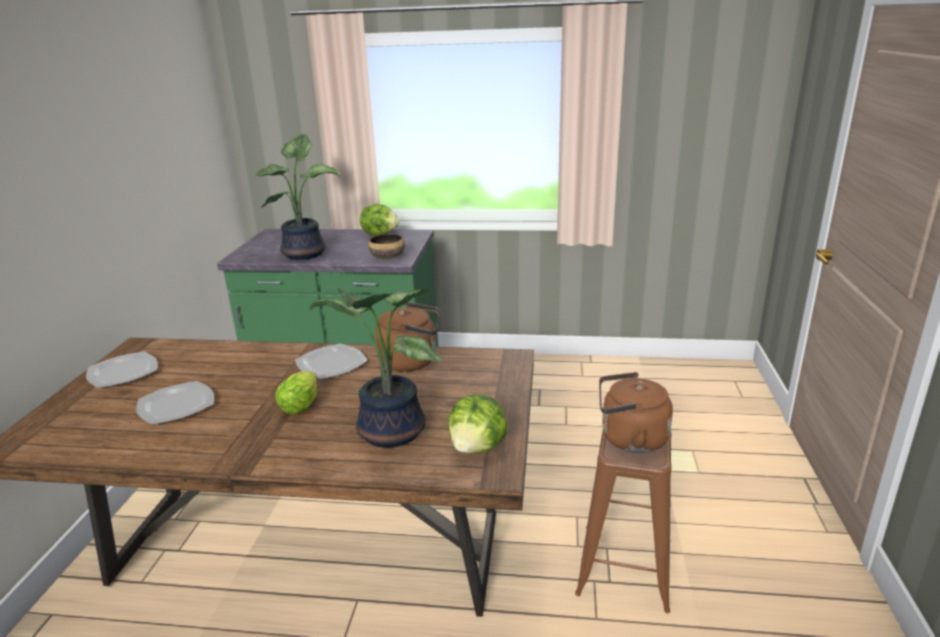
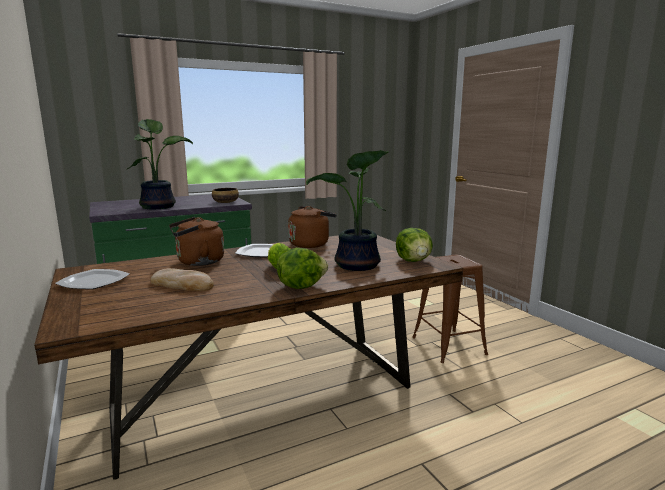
camera: 35 degrees left, 10 degrees down
plate [136,381,214,425] -> bread [150,268,214,291]
lettuce [360,204,399,236] -> lettuce moved to [277,248,328,289]
brown kettle [599,372,673,453] -> brown kettle moved to [169,217,224,266]

